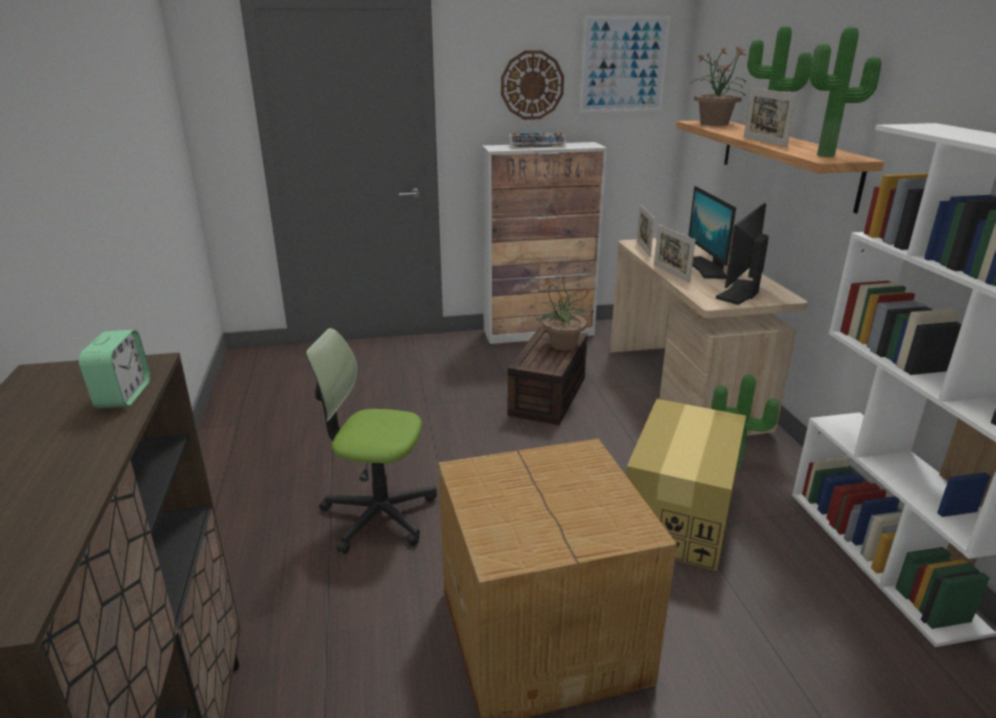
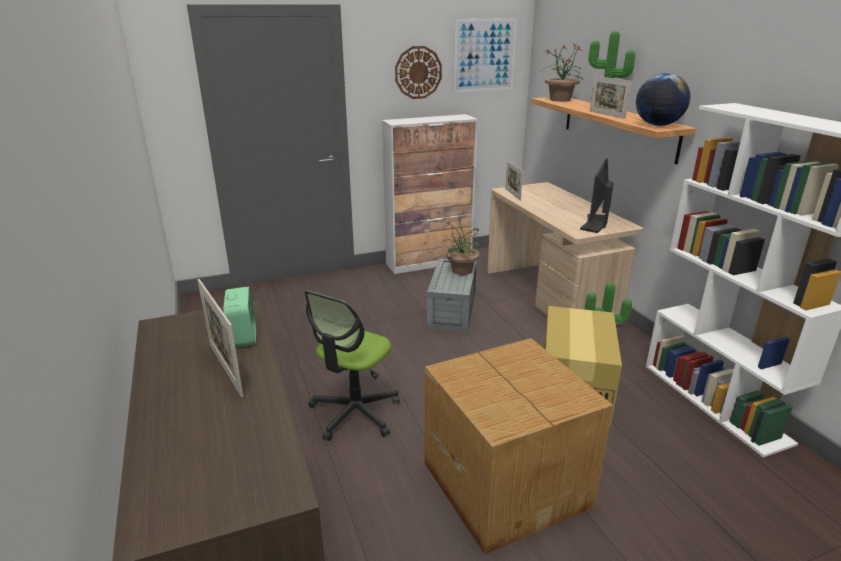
camera: 10 degrees left, 0 degrees up
office chair [306,328,437,554] -> office chair turned 60 degrees counterclockwise [304,291,400,441]
brown storage box [508,327,588,425] -> grey storage box [427,258,477,332]
keyboard [509,132,567,149] -> none
picture frame [654,225,696,283] -> picture frame moved to [198,279,244,398]
monitor [688,186,736,279] -> none
potted plant [809,26,882,157] -> globe [636,73,690,126]

